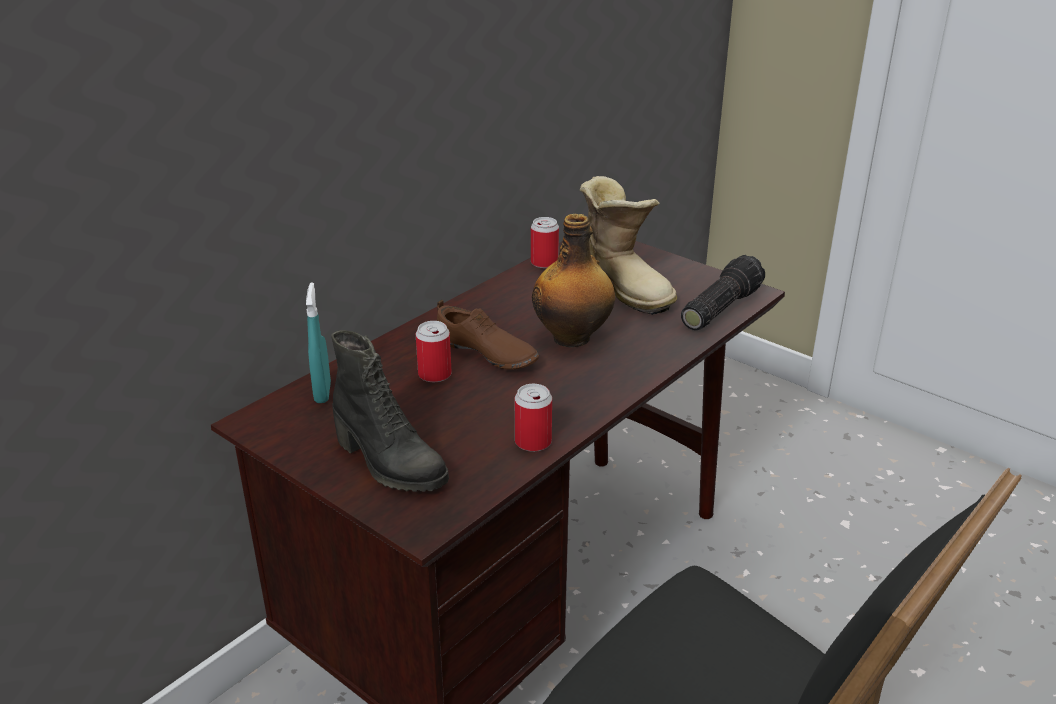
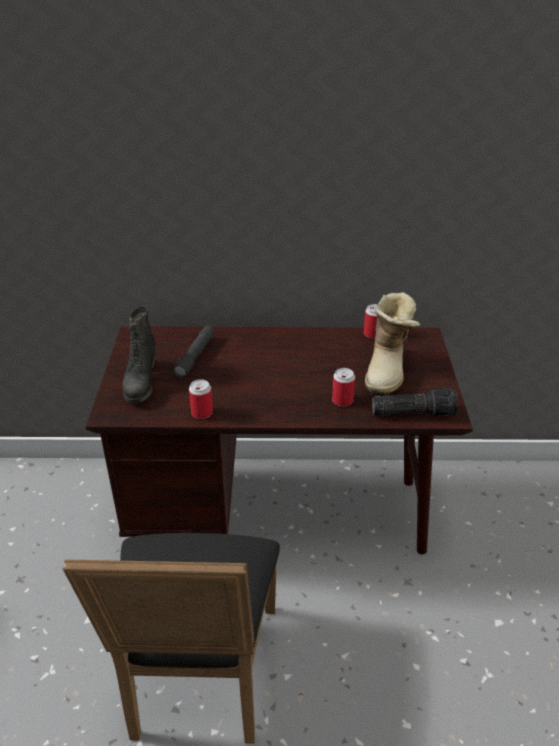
camera: 50 degrees right, 5 degrees up
turquoise spray bottle [306,282,331,403] -> none
can [416,321,452,382] -> can moved to [332,368,355,407]
brown shoe [437,300,539,370] -> none
bottle [532,214,615,348] -> none
none -> grey flashlight [172,326,214,378]

